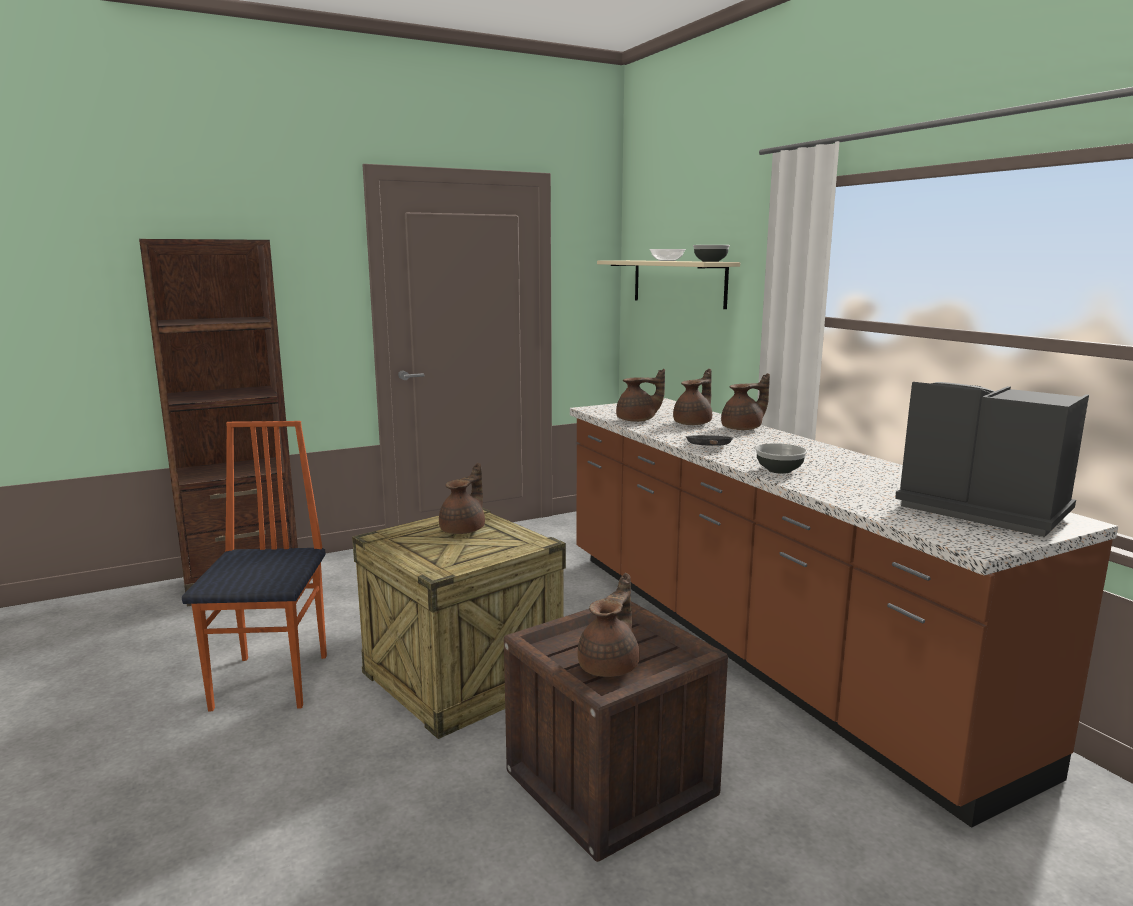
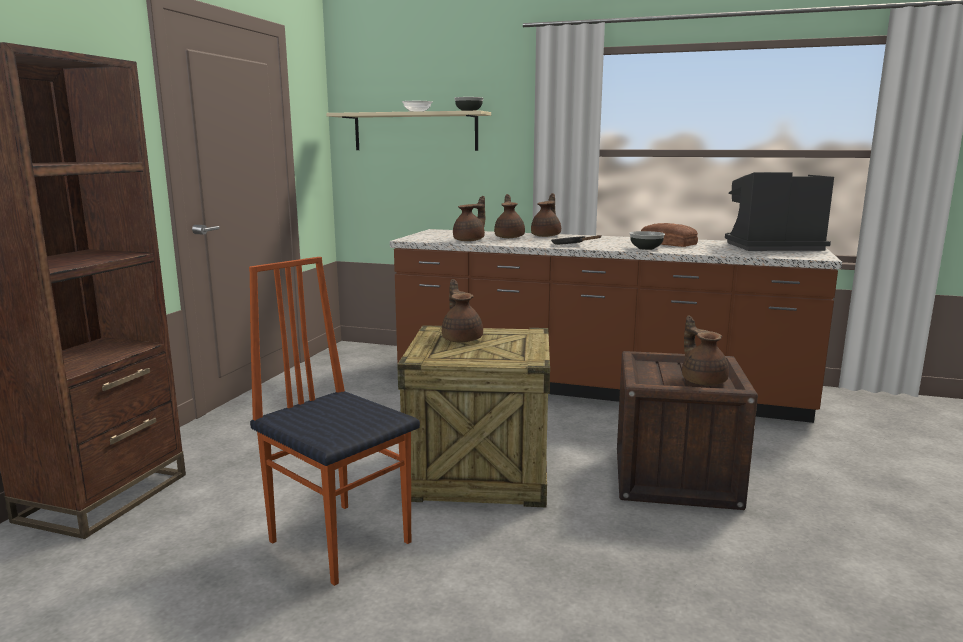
camera: 45 degrees left, 0 degrees up
none -> bread [641,223,698,247]

